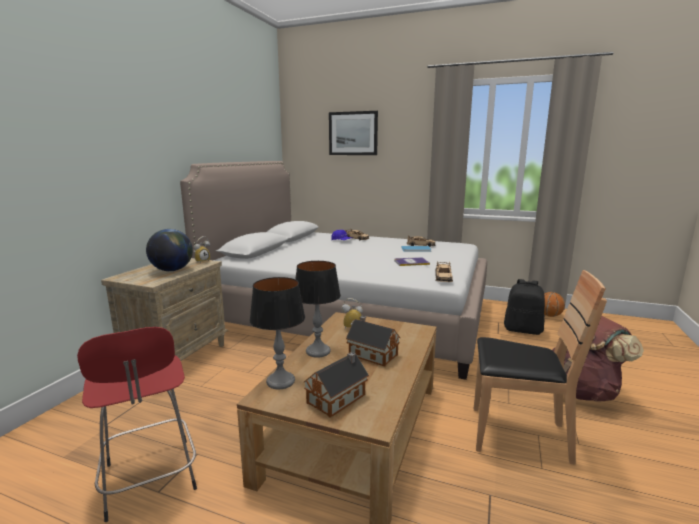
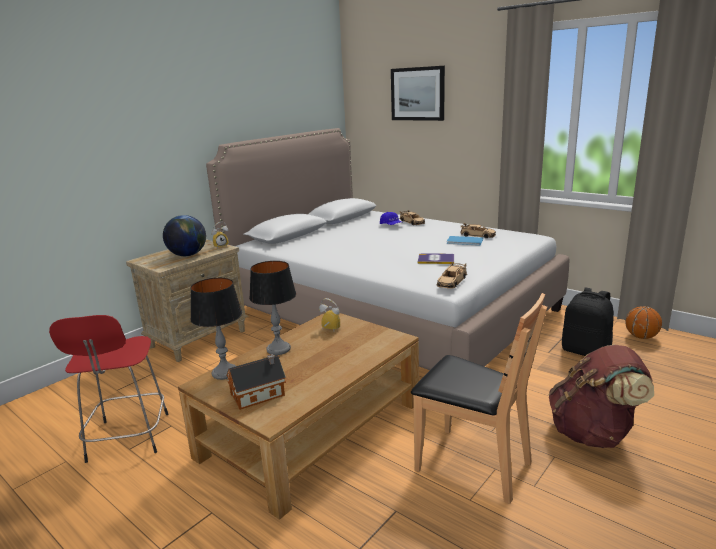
camera: 20 degrees right, 5 degrees up
toy house [346,316,400,367] -> none

